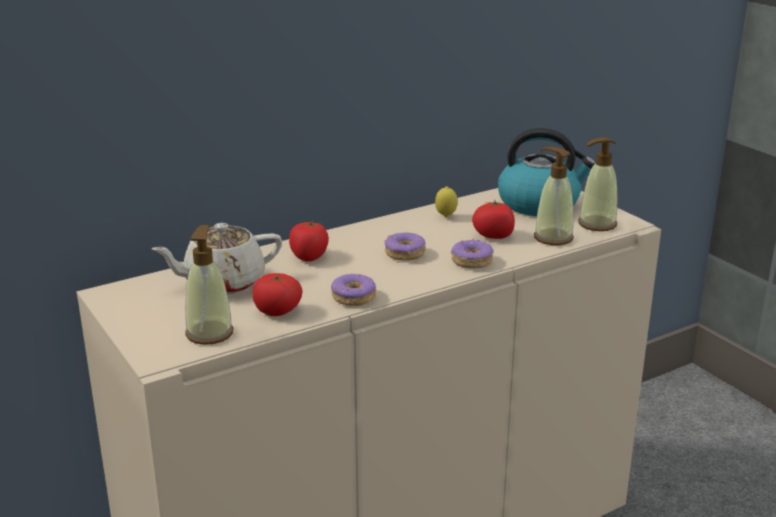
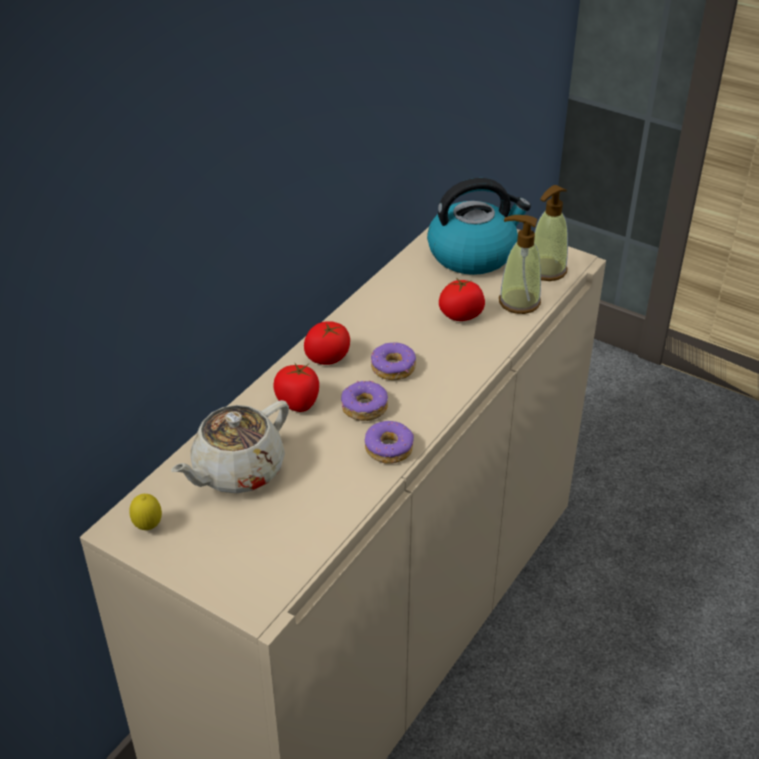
camera: 25 degrees left, 15 degrees up
soap dispenser [185,225,234,345] -> none
tomato [253,273,302,316] -> tomato moved to [304,321,350,365]
lemon [435,187,458,217] -> lemon moved to [130,494,162,530]
donut [451,238,494,269] -> donut moved to [341,381,388,421]

